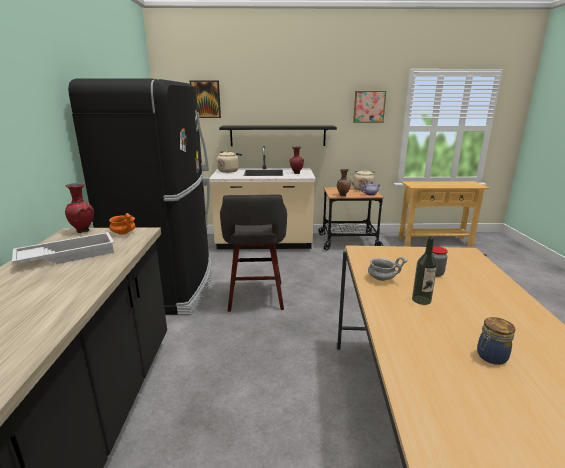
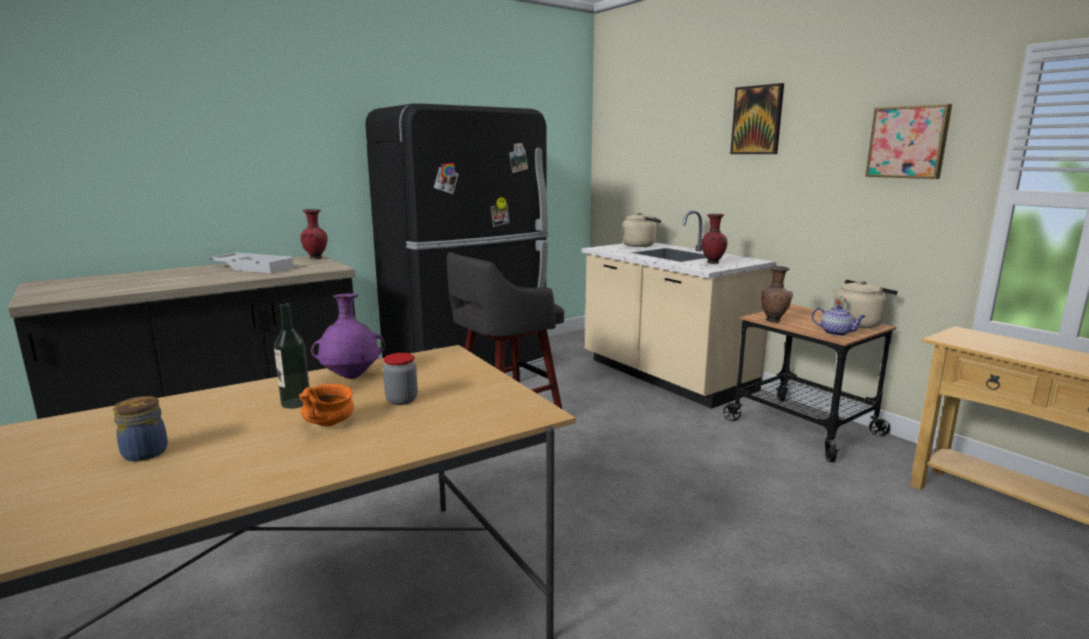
camera: 55 degrees right, 5 degrees down
orange bowl [109,213,135,235] -> orange bowl moved to [299,384,354,427]
picture [190,81,221,118] -> picture moved to [730,83,784,154]
black shelf [219,125,337,146] -> none
grey bowl [368,257,408,281] -> purple vase [311,293,385,379]

